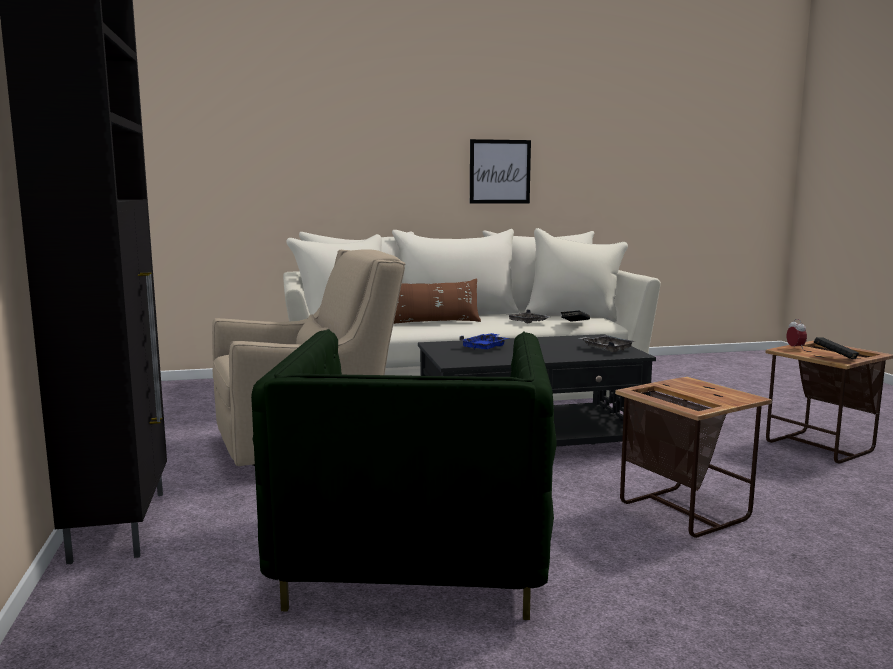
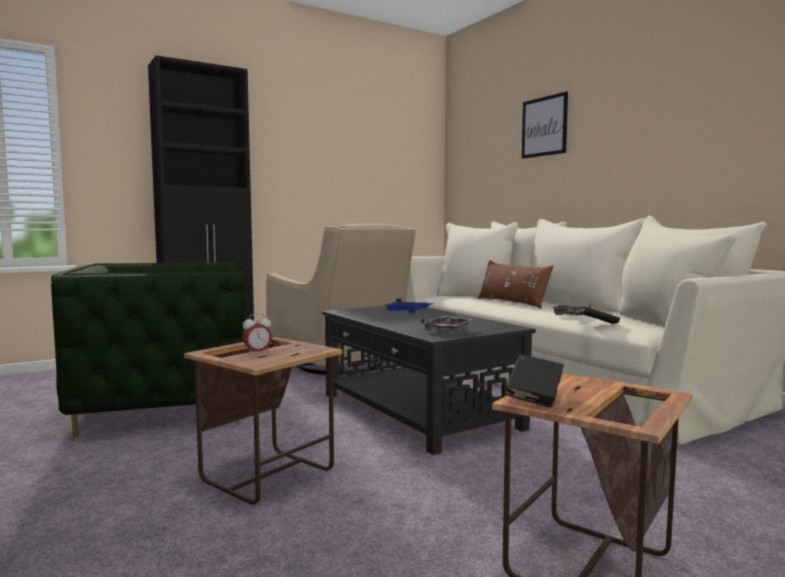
camera: 70 degrees right, 5 degrees down
picture [470,139,531,204] -> picture moved to [522,91,568,159]
alarm clock [787,319,807,349] -> alarm clock moved to [242,314,272,356]

